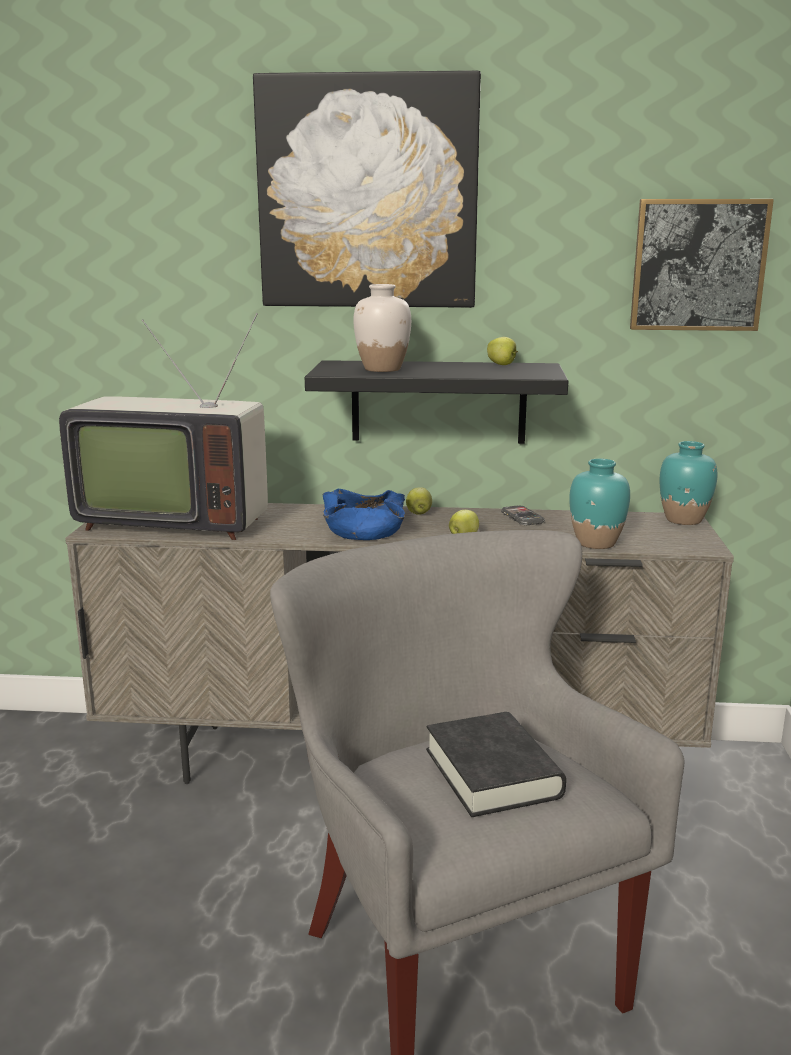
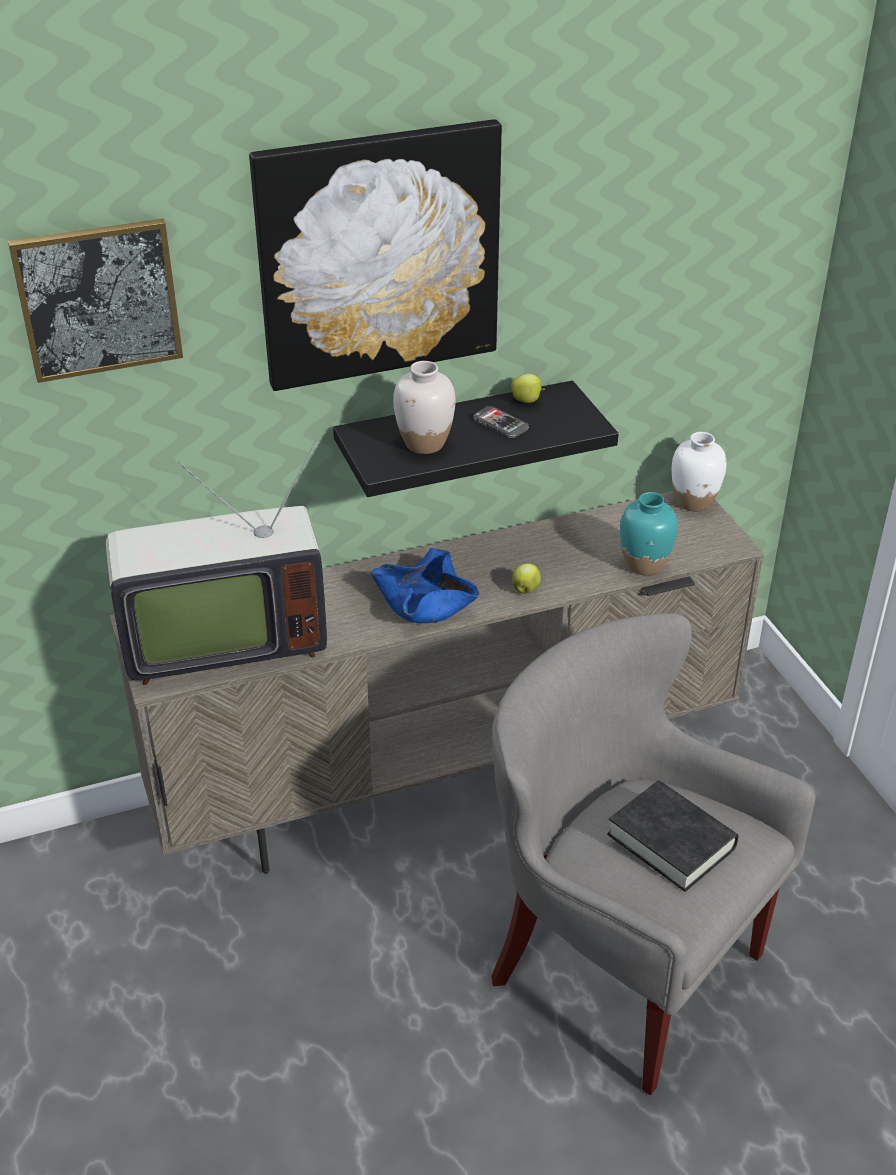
camera: 25 degrees left, 20 degrees up
apple [406,487,432,515] -> none
phone [501,505,545,525] -> phone moved to [473,406,529,438]
picture [630,199,774,331] -> picture moved to [8,219,183,383]
turquoise vase [659,441,718,525] -> white vase [672,432,727,512]

